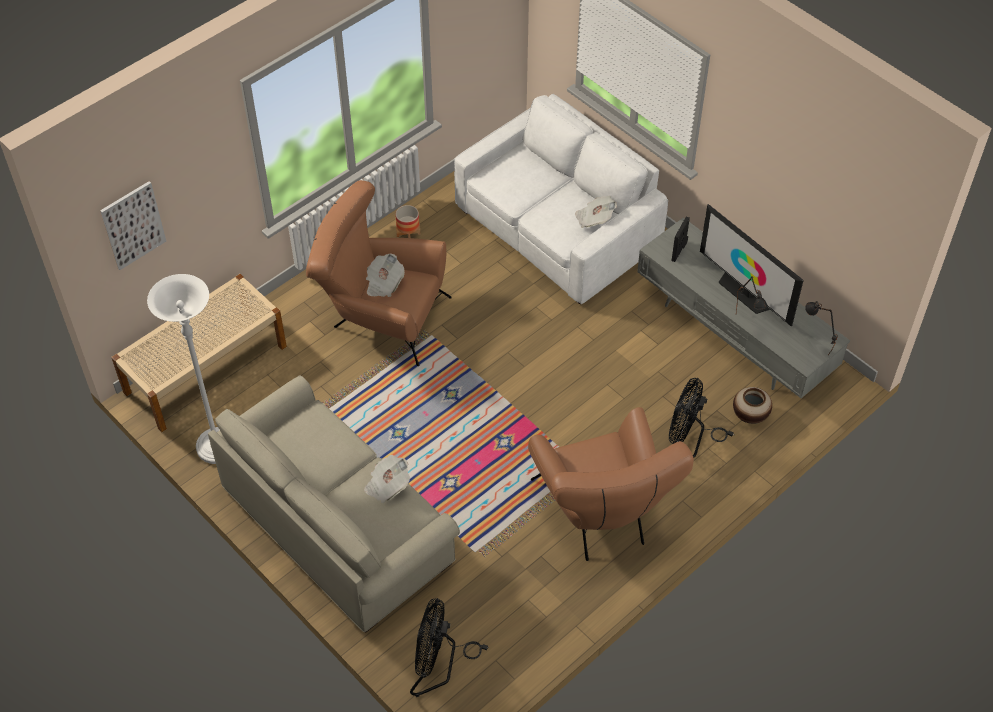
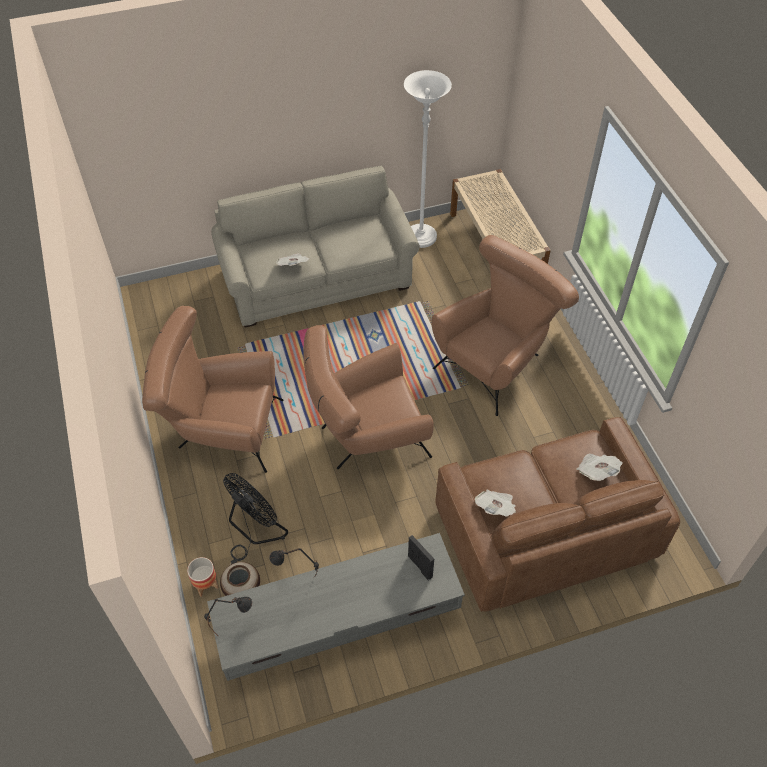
camera: 115 degrees right, 0 degrees up
picture [100,181,166,270] -> none
newspaper [366,254,405,297] -> newspaper moved to [576,453,623,481]
planter [396,205,420,238] -> planter moved to [187,557,218,597]
black fan [410,598,488,697] -> none
white sofa [454,94,668,304] -> brown sofa [435,417,680,612]
television [700,204,804,326] -> none
none -> brown armchair [303,325,434,469]

